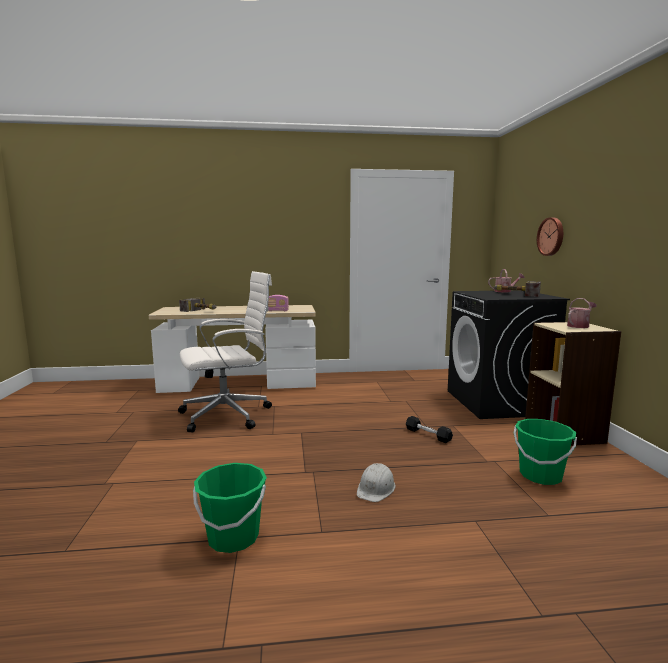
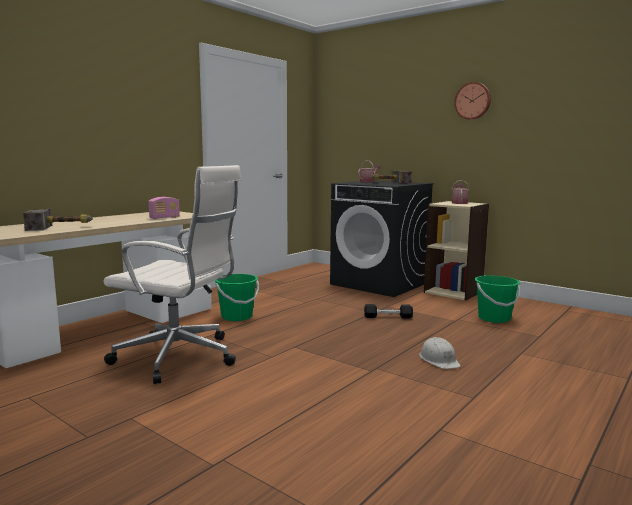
camera: 45 degrees left, 0 degrees up
white office chair [178,271,272,433] -> white office chair turned 90 degrees clockwise [103,165,242,384]
green bucket [193,463,267,553] -> green bucket moved to [215,274,259,321]
wall clock [537,217,563,256] -> wall clock moved to [454,82,491,120]

